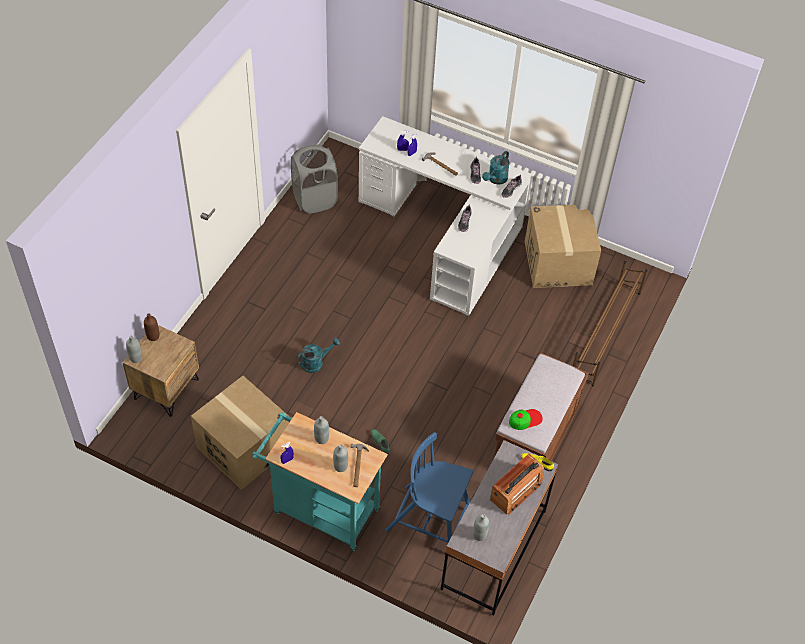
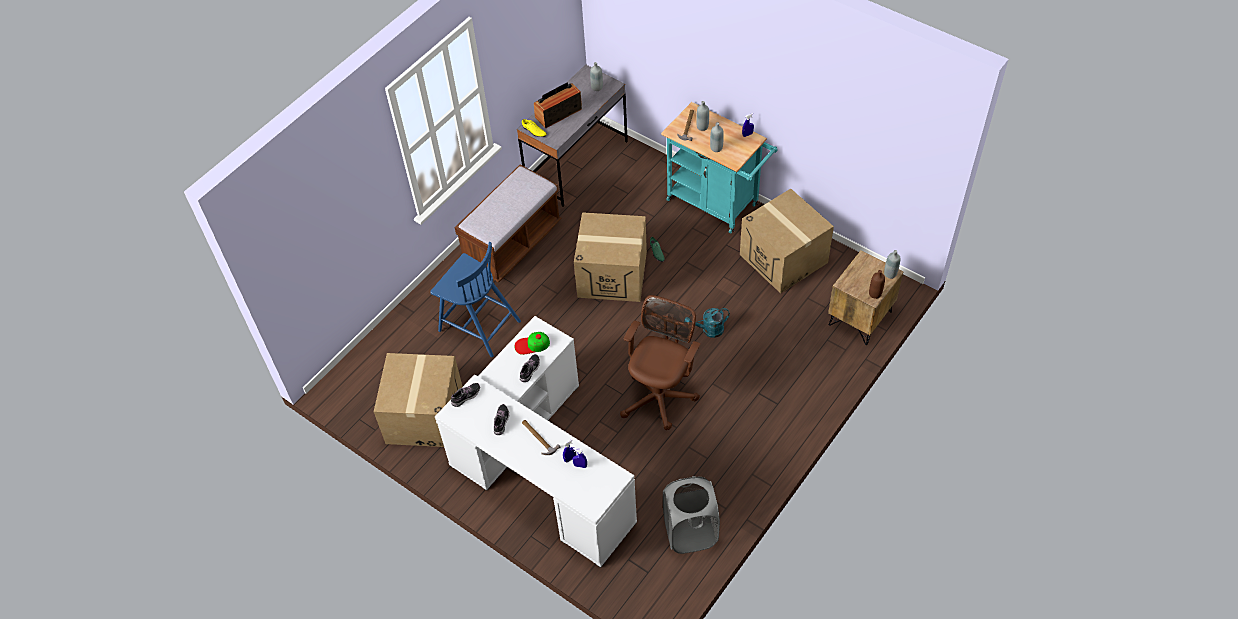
camera: 165 degrees left, 0 degrees up
blue chair [386,432,473,542] -> blue chair moved to [430,242,521,357]
turquoise watering can [482,151,510,185] -> none
cap [509,409,543,430] -> cap moved to [515,332,550,355]
brown shoe rack [573,261,647,386] -> none
none -> cardboard box [574,212,647,302]
none -> brown office chair [620,295,701,430]

